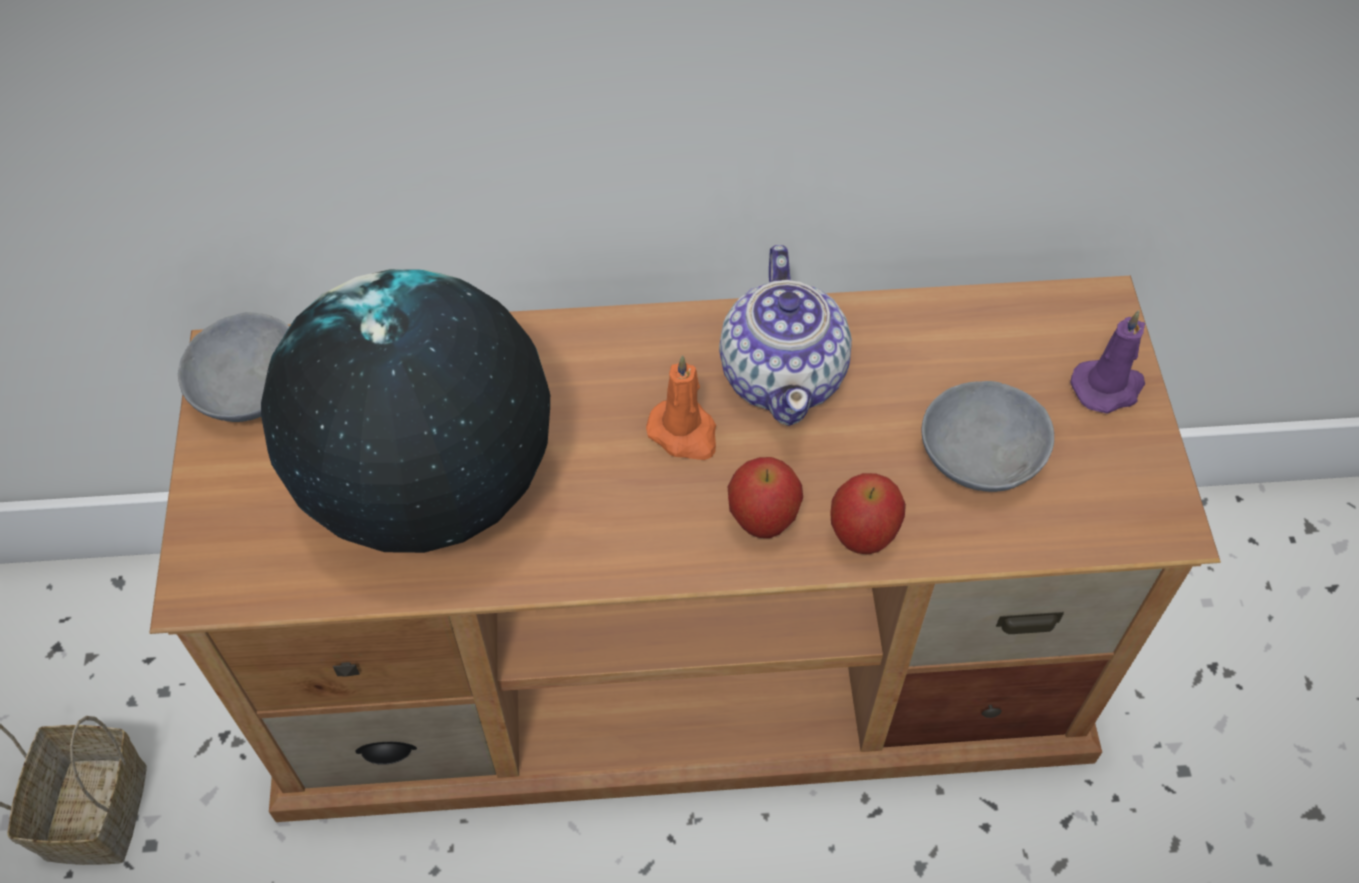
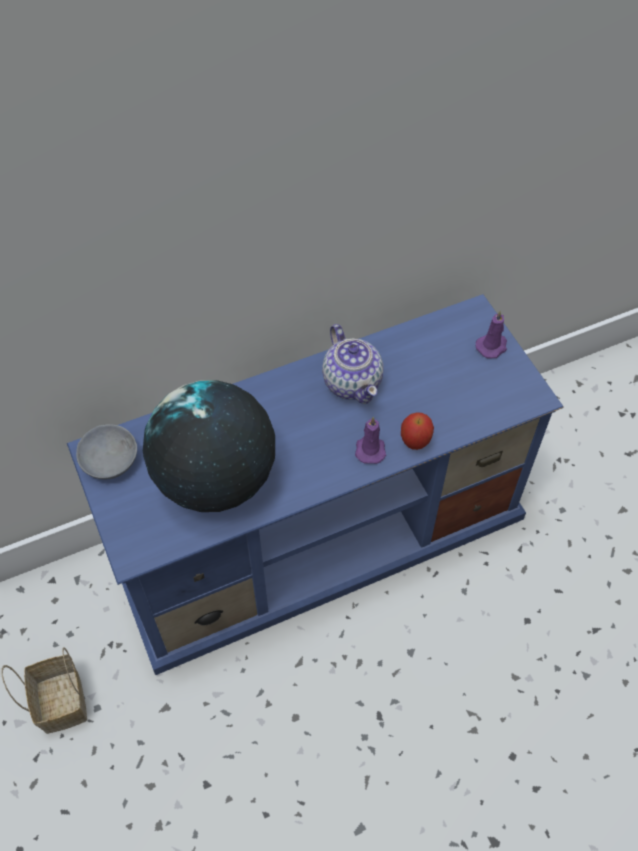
camera: 20 degrees left, 0 degrees up
brown tv stand [150,276,1221,822] -> blue tv stand [67,294,564,675]
orange candle [646,355,716,460] -> none
apple [728,457,803,538] -> purple candle [355,417,386,464]
grey bowl [922,381,1054,492] -> none

